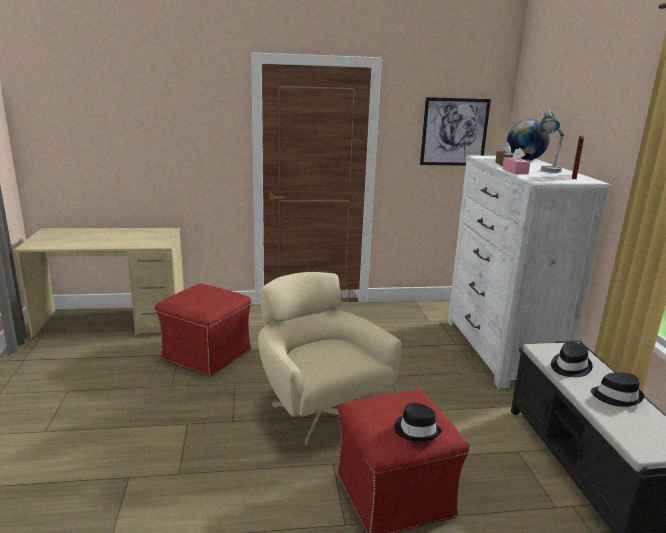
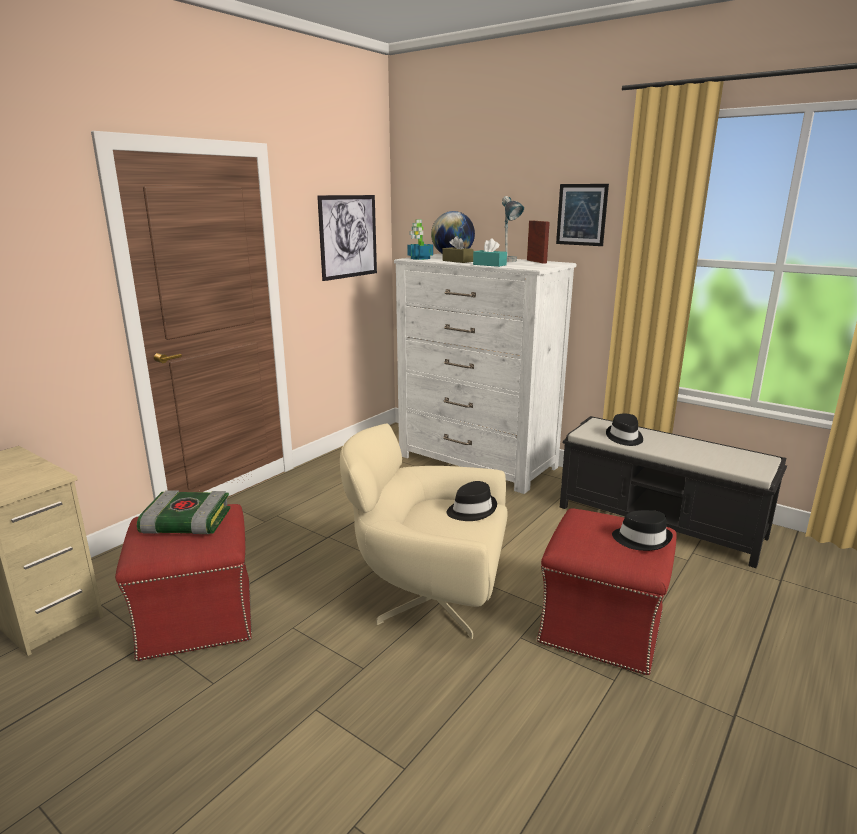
camera: 45 degrees left, 0 degrees up
pink tissue box [502,148,530,174] -> turquoise tissue box [473,238,507,267]
black hat [591,373,644,407] -> black hat moved to [447,481,497,521]
none -> book [137,490,230,534]
none -> potted plant [407,219,433,260]
none -> picture [556,184,609,246]

